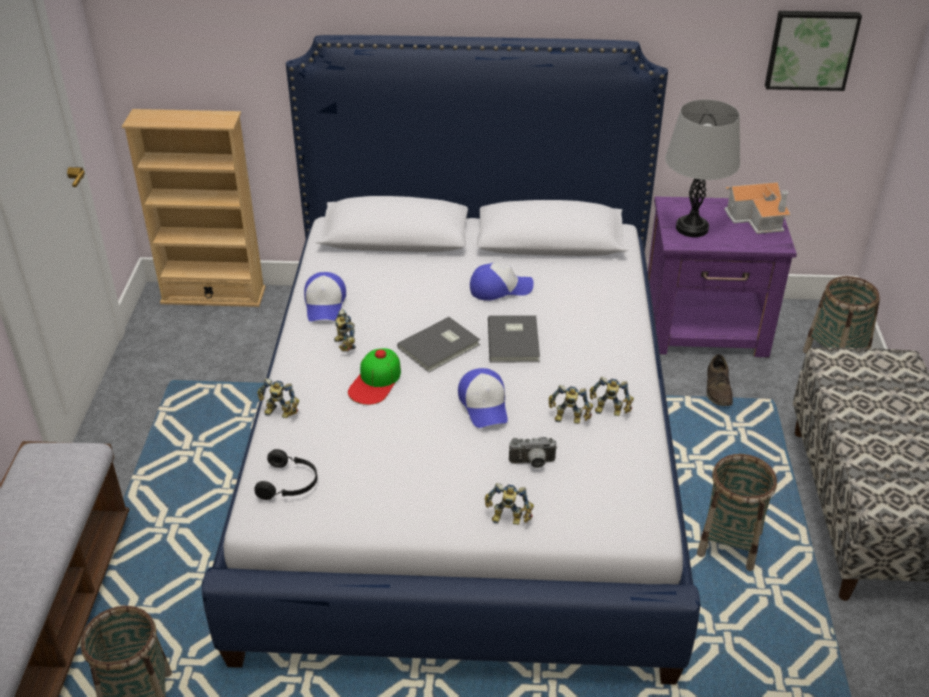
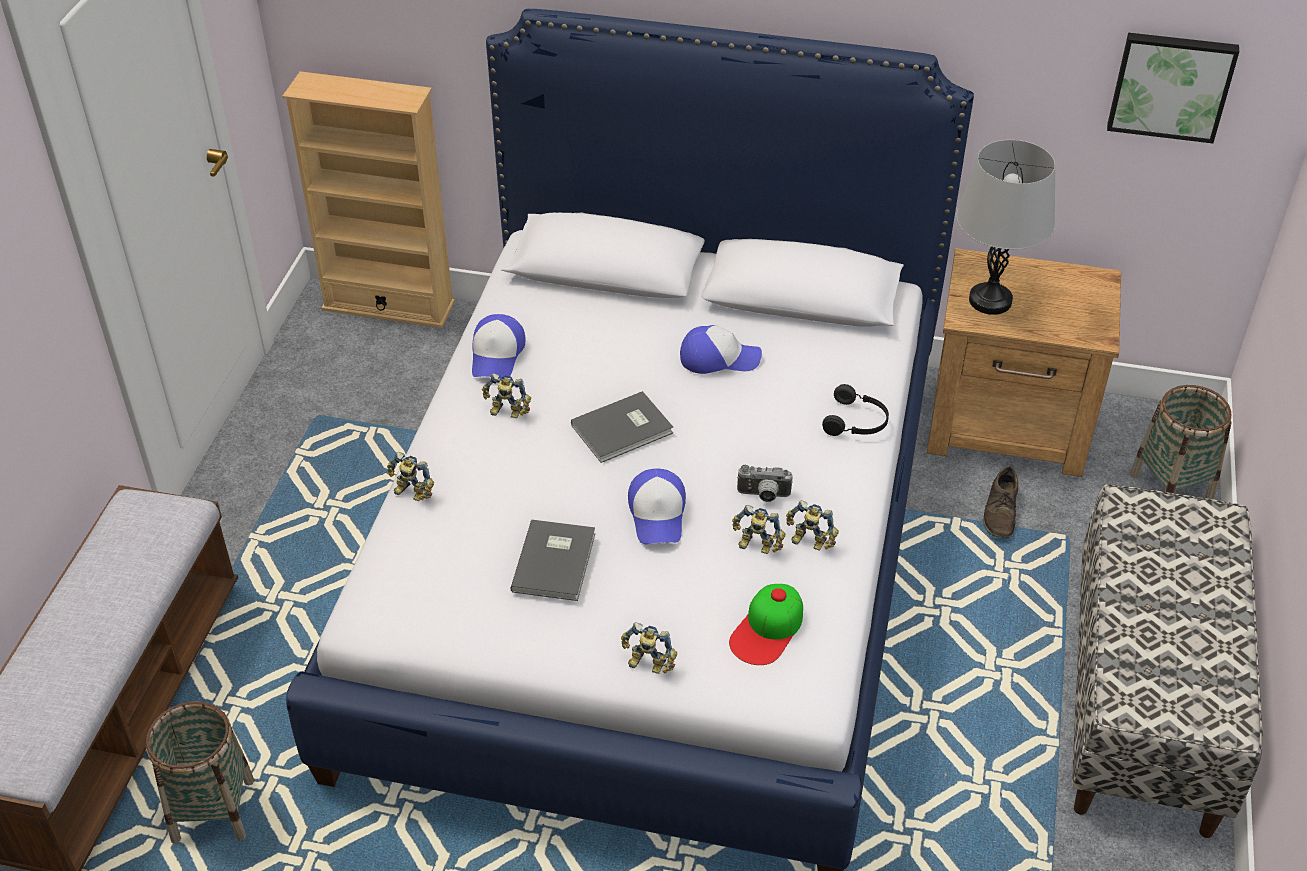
camera: 10 degrees right, 5 degrees up
black headphones [254,449,317,500] -> black headphones moved to [822,384,889,436]
toy robot [334,309,356,351] -> toy robot turned 60 degrees counterclockwise [482,373,531,418]
cap [348,348,401,405] -> cap moved to [729,584,803,665]
grey book [488,315,540,362] -> grey book moved to [510,519,595,601]
camera [509,437,557,468] -> camera moved to [737,465,793,502]
purple nightstand [648,197,797,357] -> brown nightstand [927,248,1121,477]
basket [697,454,777,571] -> none
toy house [724,182,791,234] -> none

